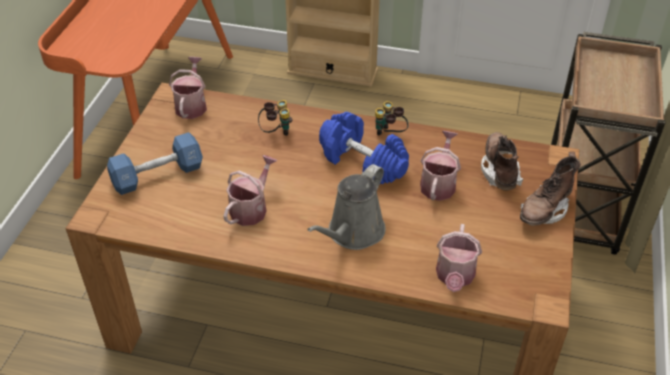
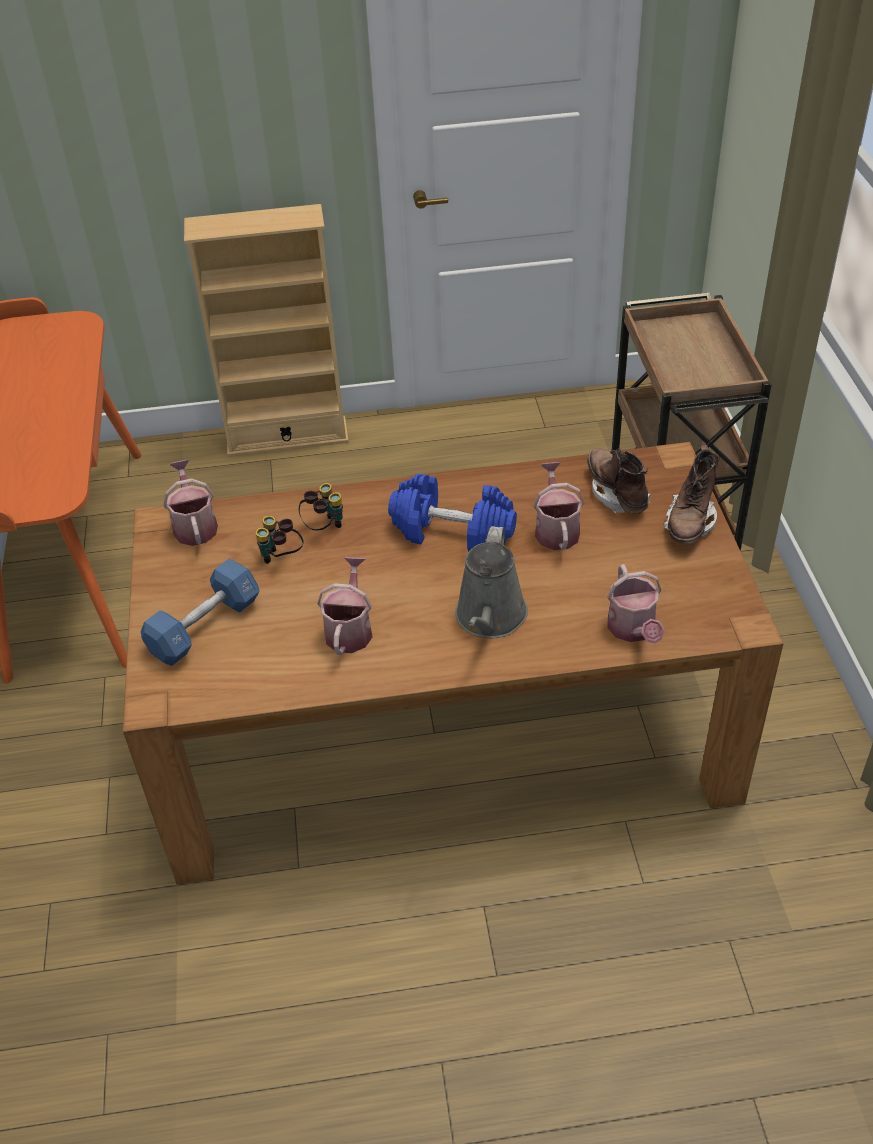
camera: 20 degrees left, 0 degrees up
binoculars [375,101,408,135] -> binoculars moved to [255,516,304,564]

